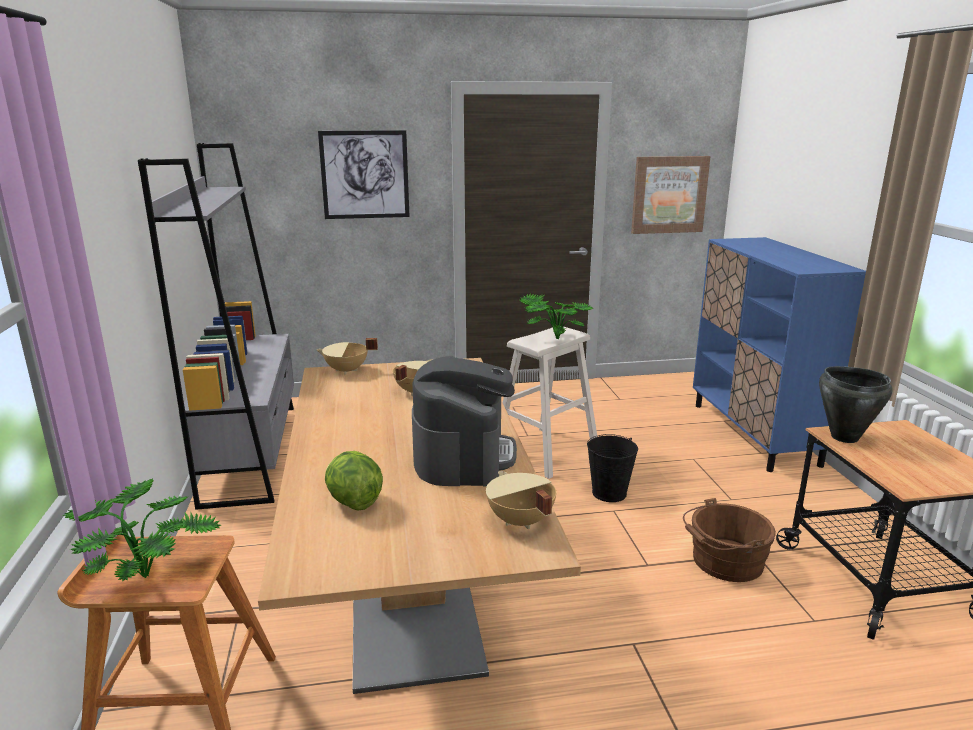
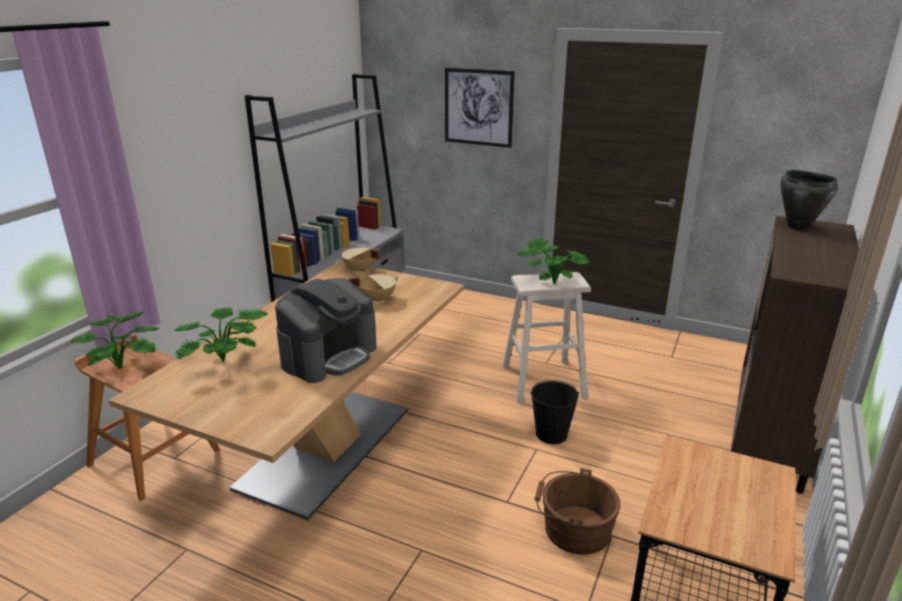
camera: 35 degrees right, 5 degrees up
lettuce [325,451,383,511] -> potted plant [174,307,268,362]
beige cooking pot [486,471,556,529] -> none
picture [631,156,710,234] -> none
blue cabinet [693,237,866,472] -> brown cabinet [731,216,859,494]
black cooking pot [819,366,893,443] -> black cooking pot moved to [780,170,838,230]

